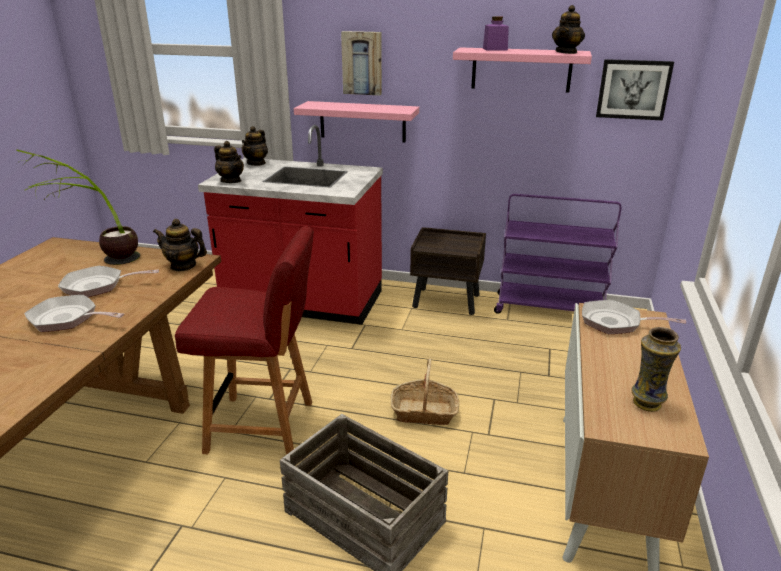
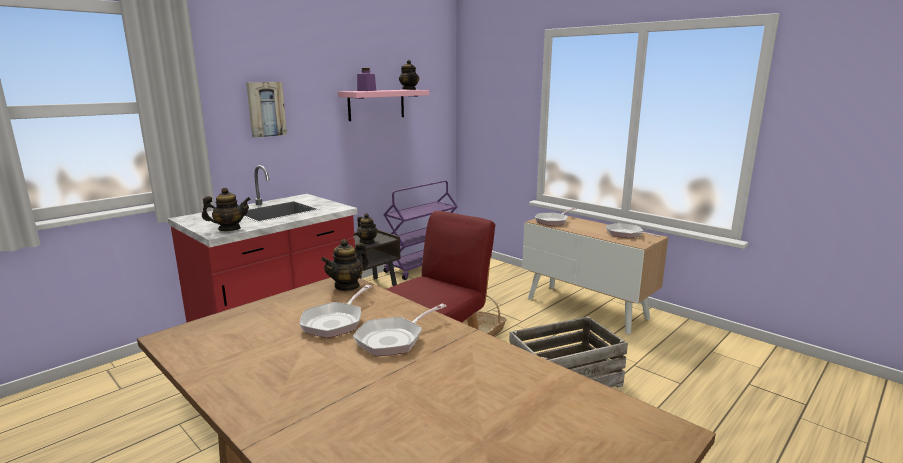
camera: 60 degrees left, 10 degrees down
potted plant [16,149,140,265] -> none
teapot [242,126,268,166] -> teapot moved to [357,213,378,244]
pink shelf [294,101,419,142] -> none
picture [596,59,674,120] -> none
vase [631,327,681,412] -> frying pan [605,223,660,238]

